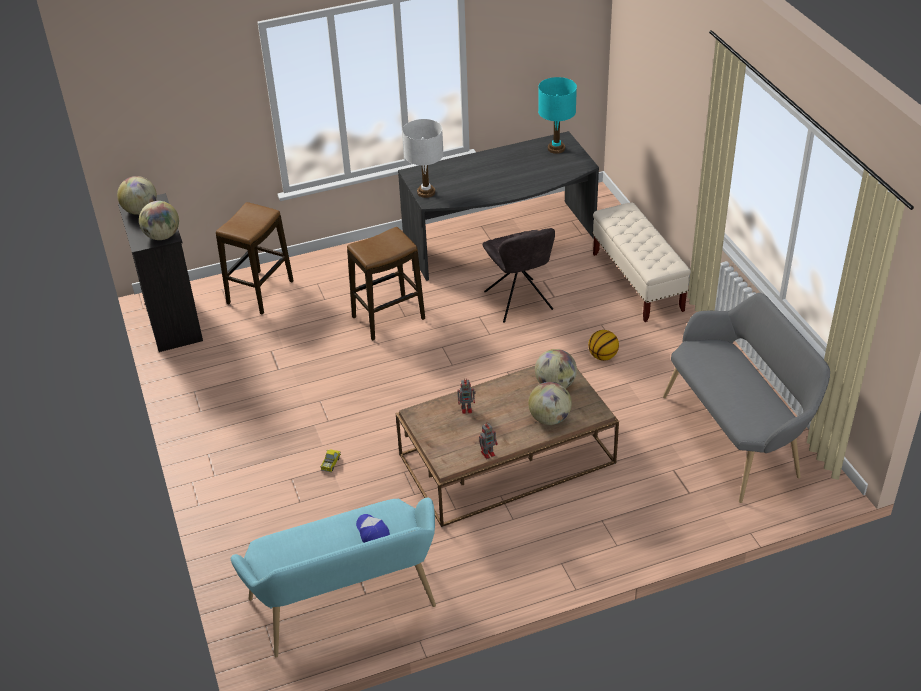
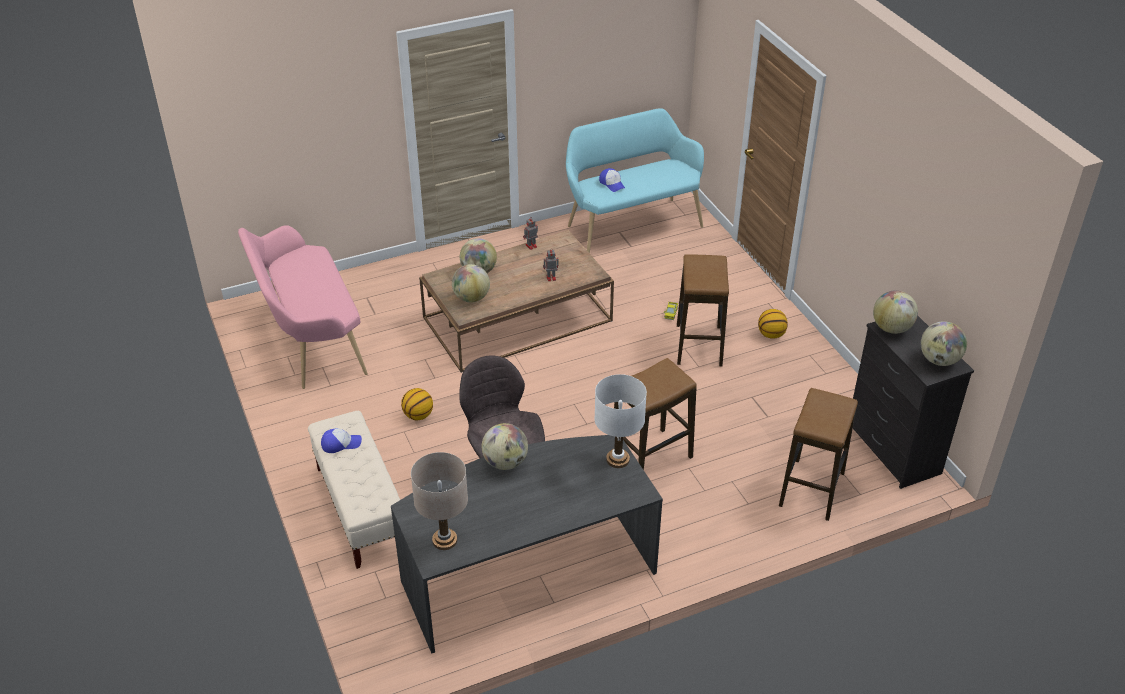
camera: 175 degrees right, 0 degrees up
turquoise table lamp [538,77,577,154] -> beige table lamp [411,452,468,550]
grey bench [663,293,830,503] -> pink bench [238,225,368,389]
none -> cap [321,428,362,453]
none -> globe [482,423,528,470]
none -> stool [677,254,729,366]
none -> basketball [758,309,788,339]

